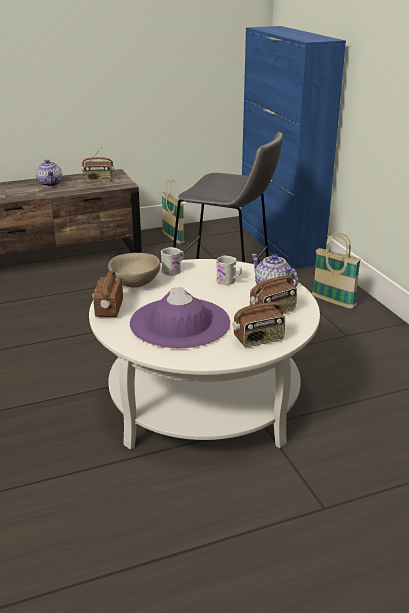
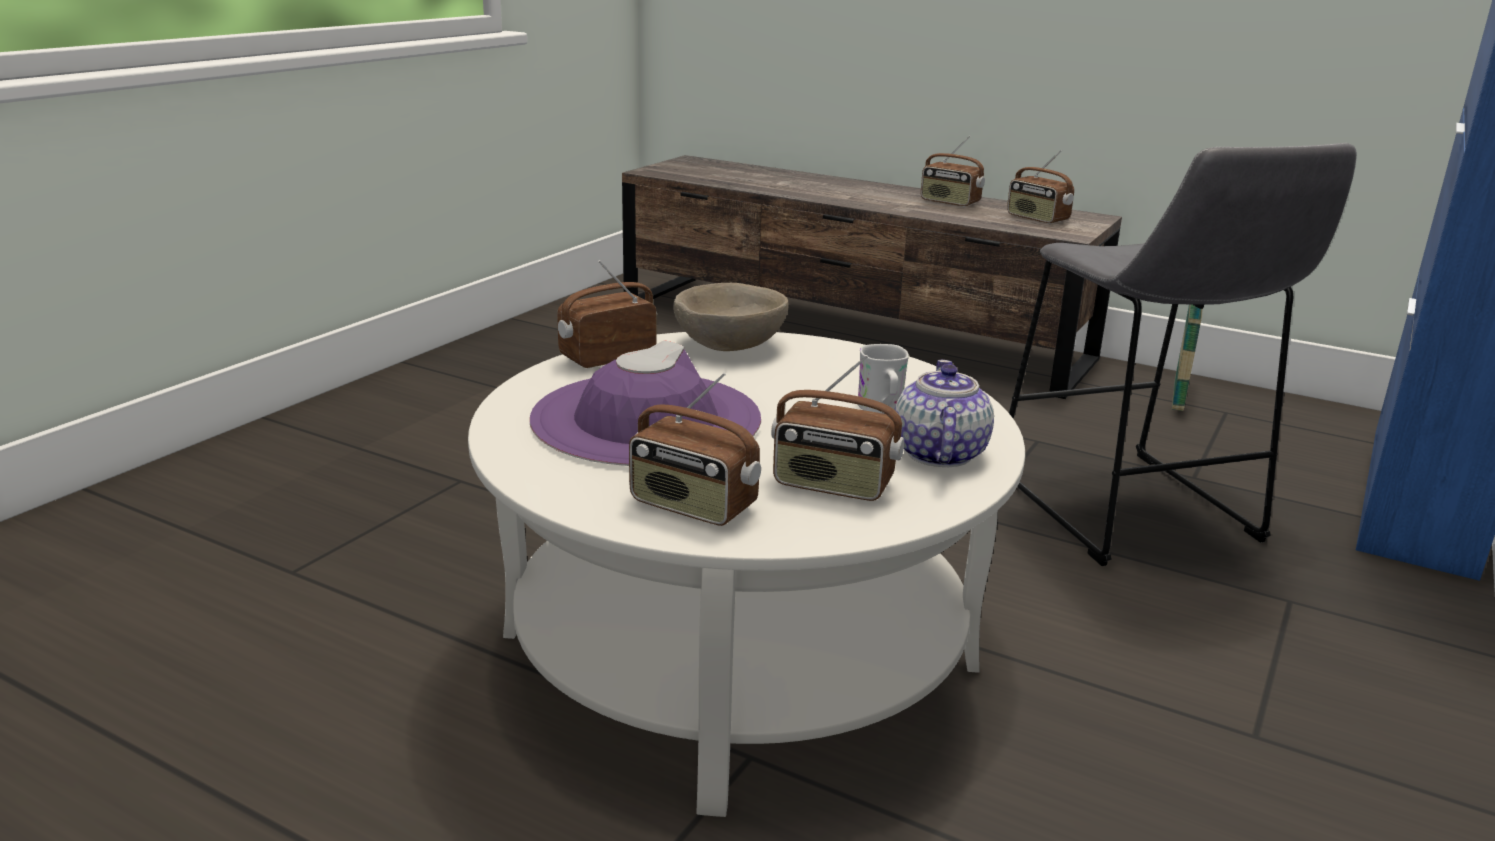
camera: 50 degrees right, 5 degrees down
teapot [36,160,62,187] -> radio [921,136,985,207]
white mug [161,247,184,276] -> none
basket [312,233,361,308] -> none

